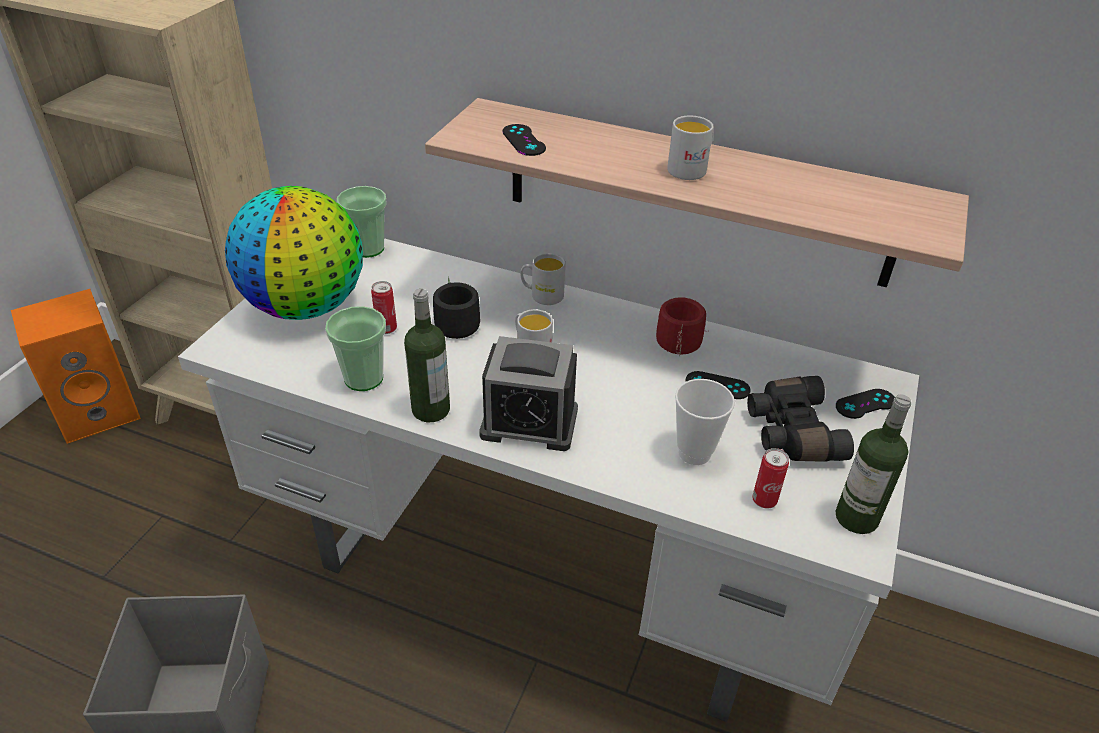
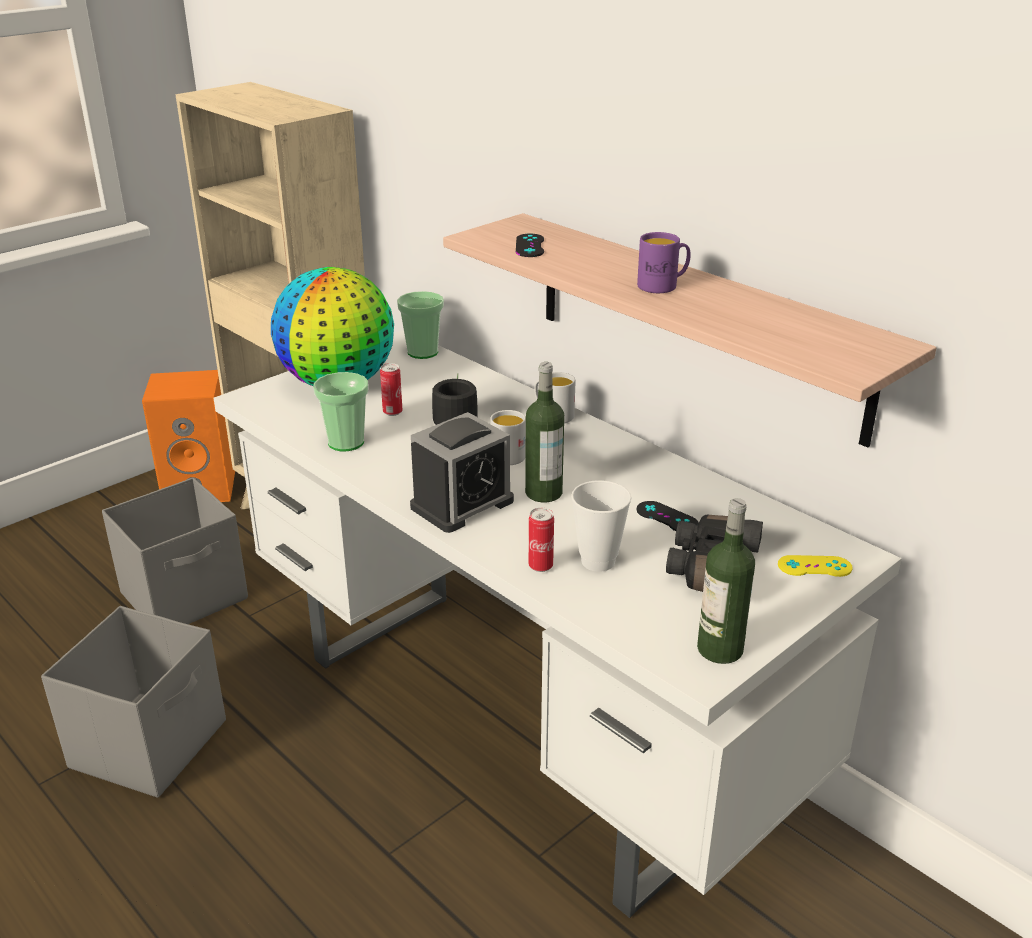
camera: 25 degrees right, 10 degrees down
bottle [404,289,450,422] -> bottle moved to [525,362,564,502]
alarm clock [479,336,578,451] -> alarm clock turned 75 degrees counterclockwise [410,412,514,533]
red mug [656,297,709,356] -> none
white mug [667,116,714,180] -> purple mug [637,232,691,293]
can [752,448,789,509] -> can moved to [529,508,554,572]
black game controller [836,389,895,419] -> yellow game controller [778,555,853,577]
none -> grey storage box [102,478,248,624]

